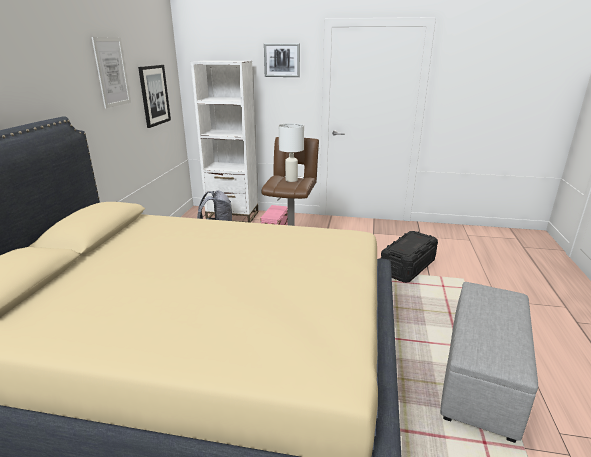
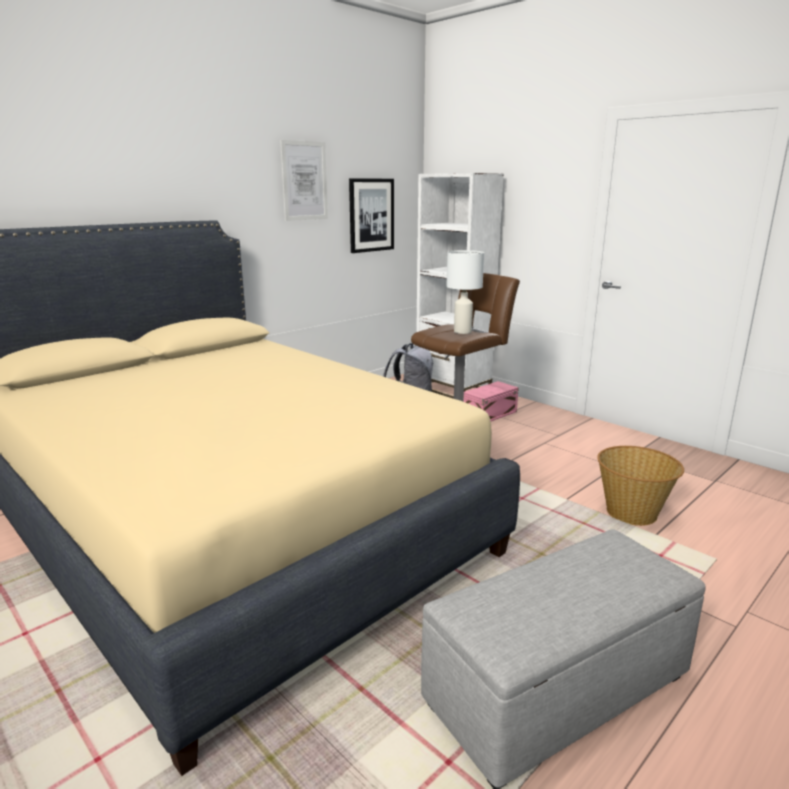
camera: 35 degrees right, 5 degrees down
picture [264,43,300,77] -> none
black storage box [381,231,438,283] -> basket [597,446,684,526]

